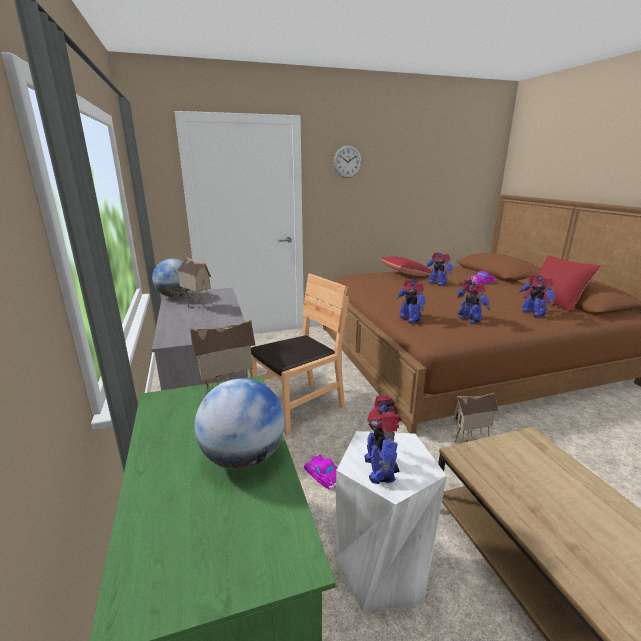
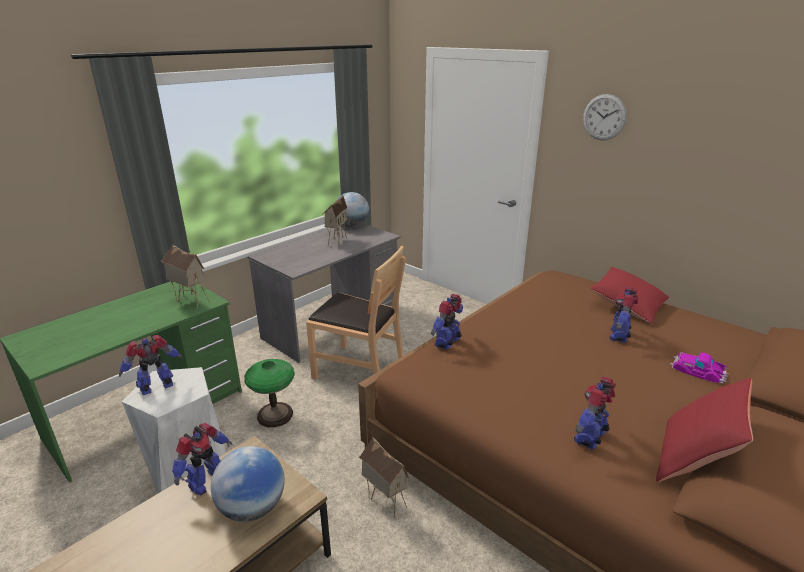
camera: 60 degrees right, 5 degrees up
globe [195,378,285,470] -> globe moved to [211,446,285,522]
toy car [304,455,337,490] -> table lamp [244,359,295,427]
toy robot [457,279,490,323] -> toy robot moved to [172,423,233,495]

